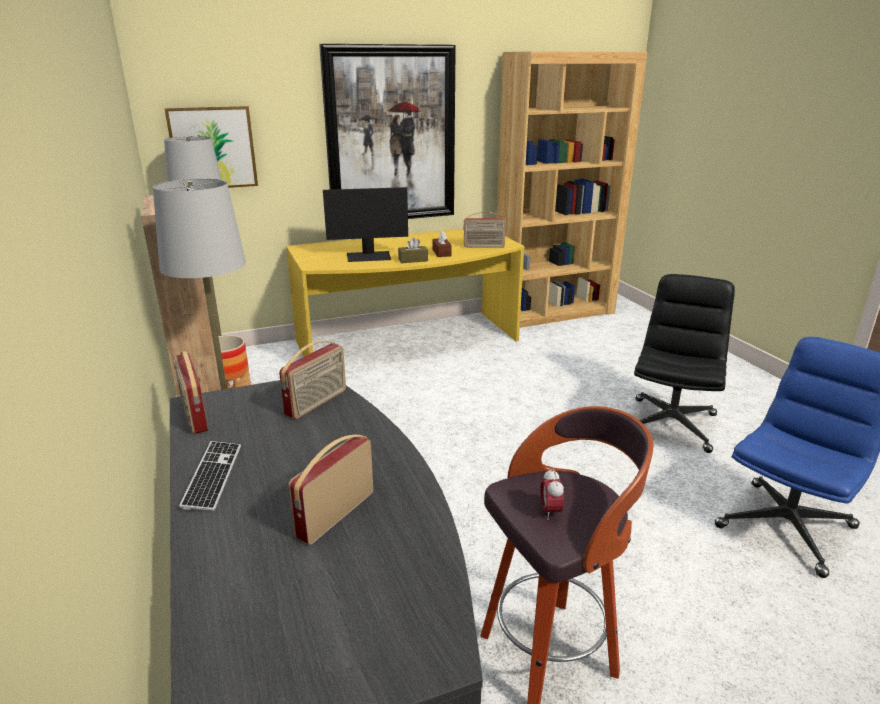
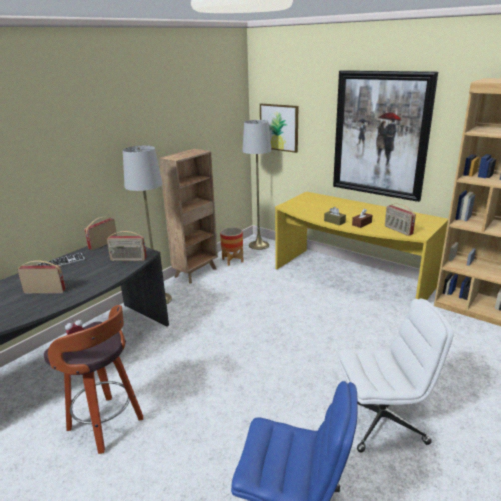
camera: 60 degrees right, 0 degrees up
monitor [323,187,408,262] -> none
black office chair [634,274,735,453] -> white office chair [337,298,454,453]

